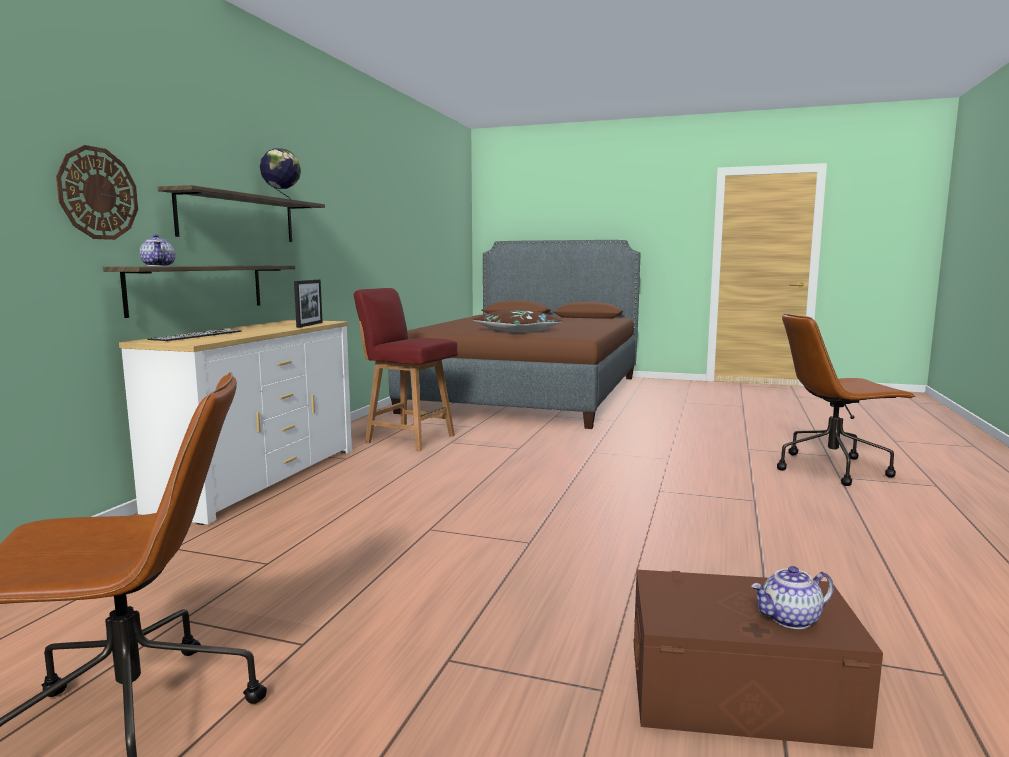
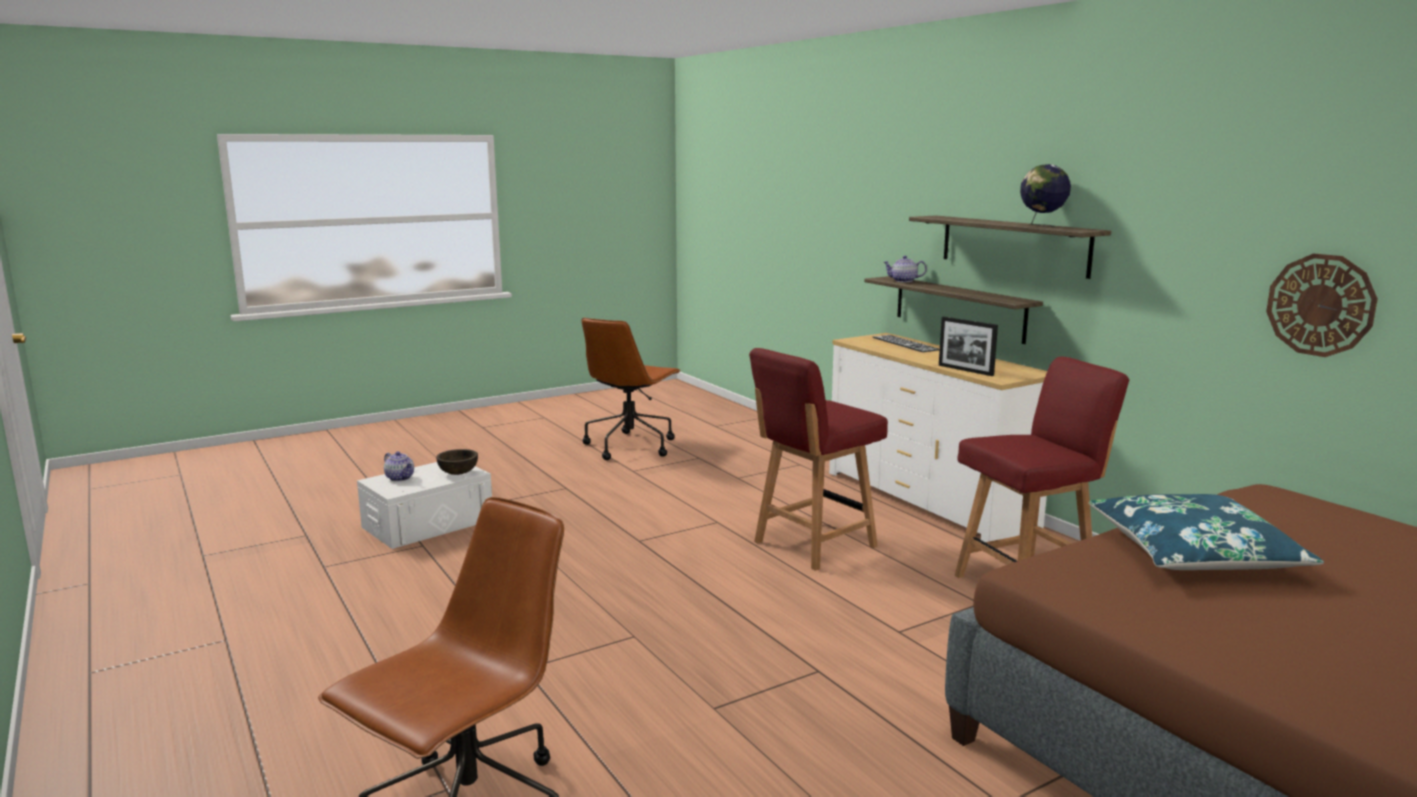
camera: 130 degrees right, 5 degrees up
wall clock [56,145,138,240] -> wall clock moved to [1266,254,1378,357]
brown pillow [473,310,563,332] -> blue pillow [1089,494,1324,570]
brown storage box [634,570,883,749] -> white storage box [357,462,492,549]
teapot [751,566,834,629] -> teapot turned 105 degrees clockwise [384,451,414,482]
none -> brown bowl [436,449,478,475]
none -> red chair [749,348,888,571]

